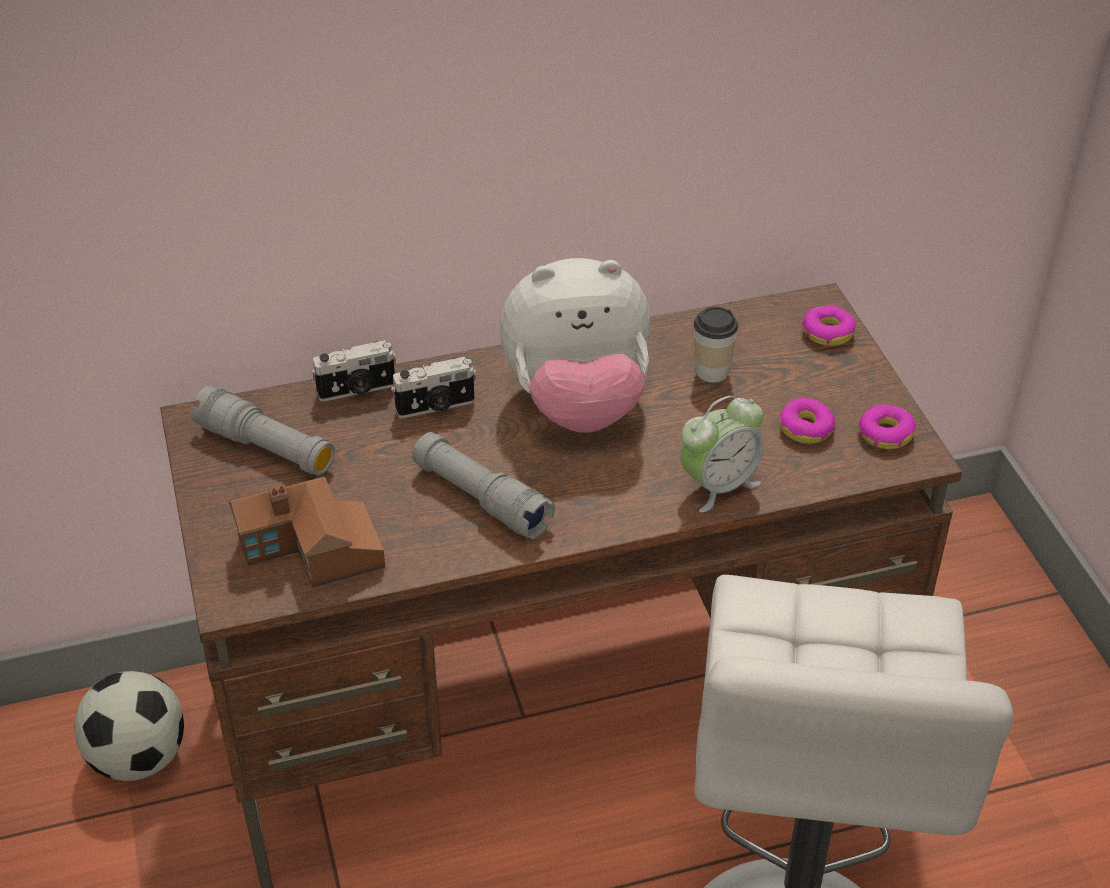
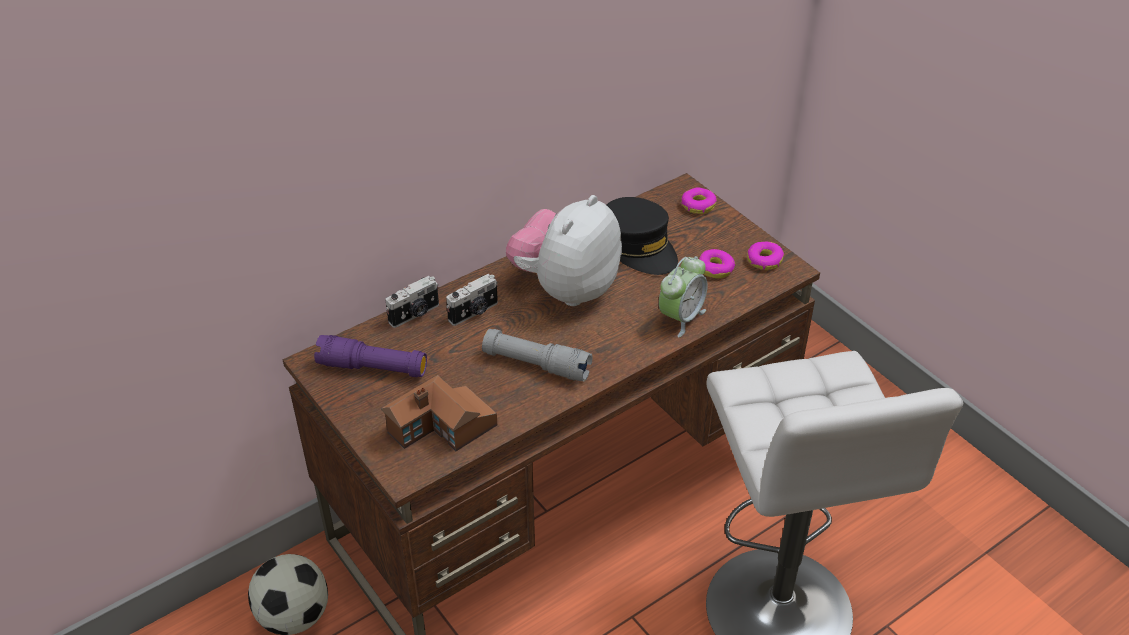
camera: 20 degrees left, 0 degrees up
grey flashlight [191,386,335,476] -> purple flashlight [314,335,427,377]
plush toy [500,258,651,433] -> plush toy turned 150 degrees clockwise [506,195,622,306]
cup [694,307,738,383] -> black cap [607,197,678,275]

